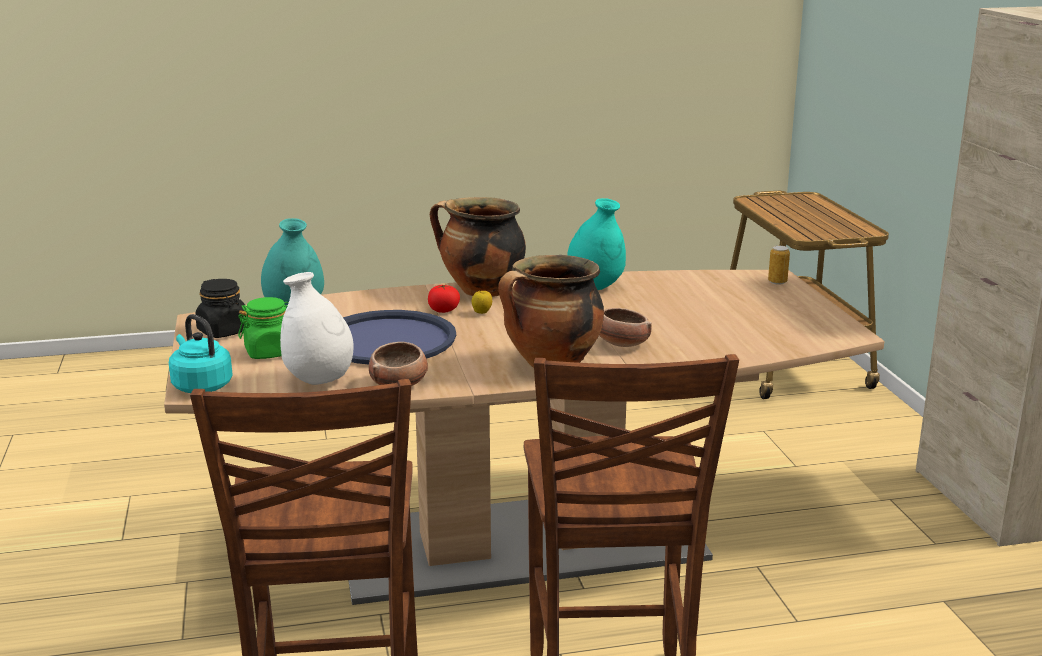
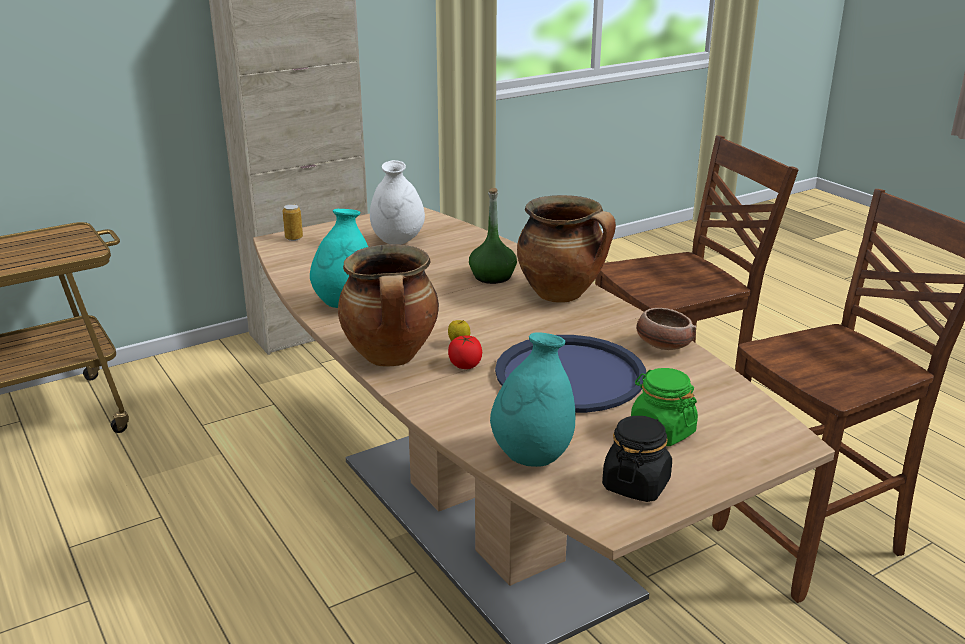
camera: 110 degrees left, 5 degrees up
turquoise kettle [169,314,233,393] -> none
white vase [280,272,354,385] -> white vase moved to [370,160,425,244]
bowl [599,308,652,347] -> green bottle [469,188,517,284]

